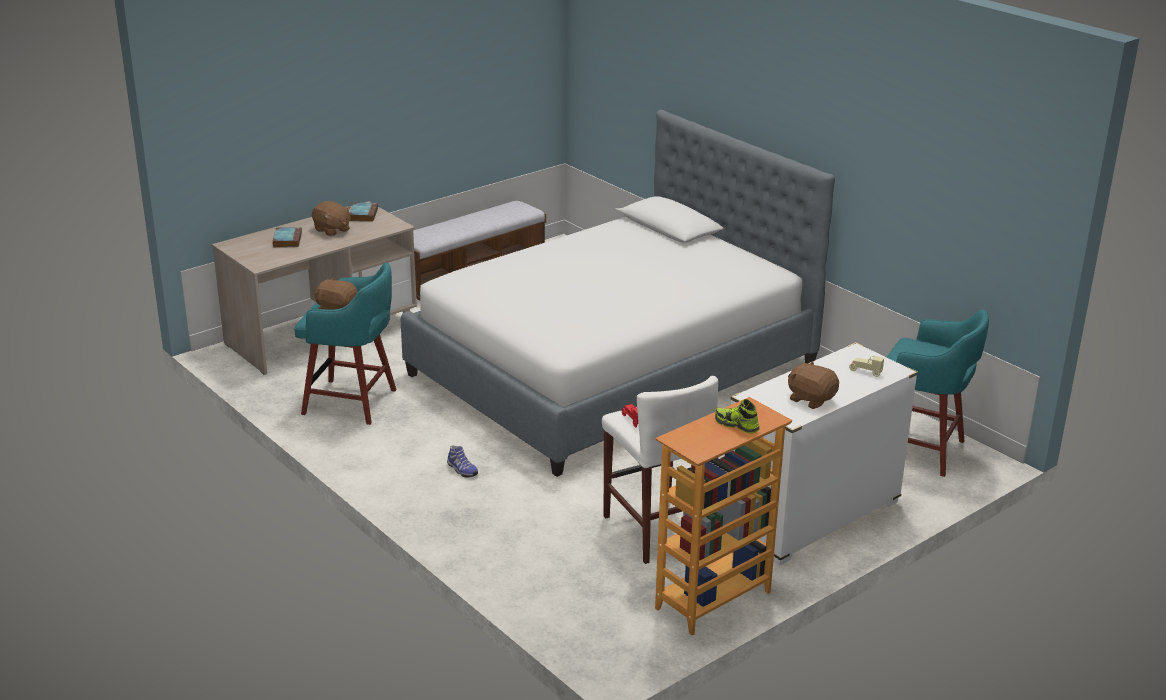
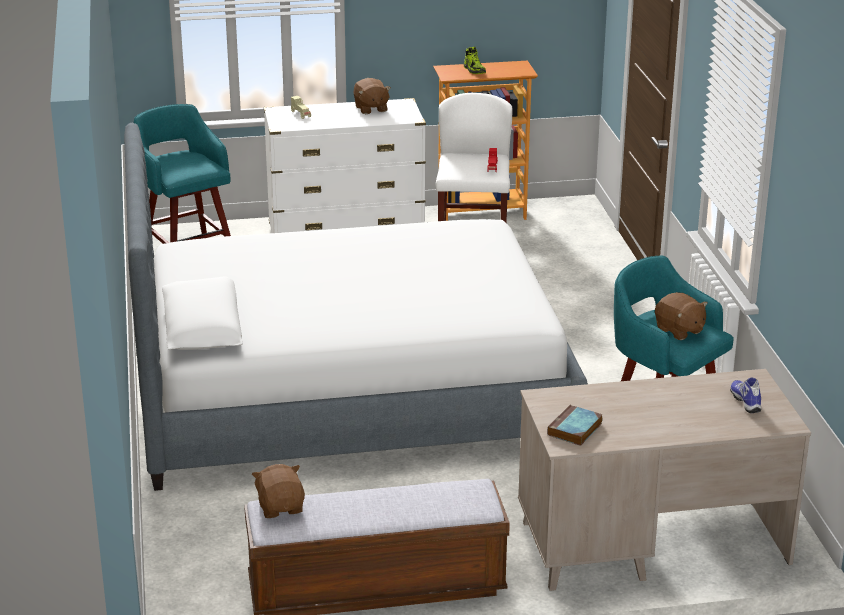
camera: 150 degrees left, 0 degrees up
book [273,227,302,248] -> none
brown plush toy [312,201,351,236] -> brown plush toy moved to [252,464,305,518]
shoe [447,445,478,478] -> shoe moved to [730,377,761,413]

